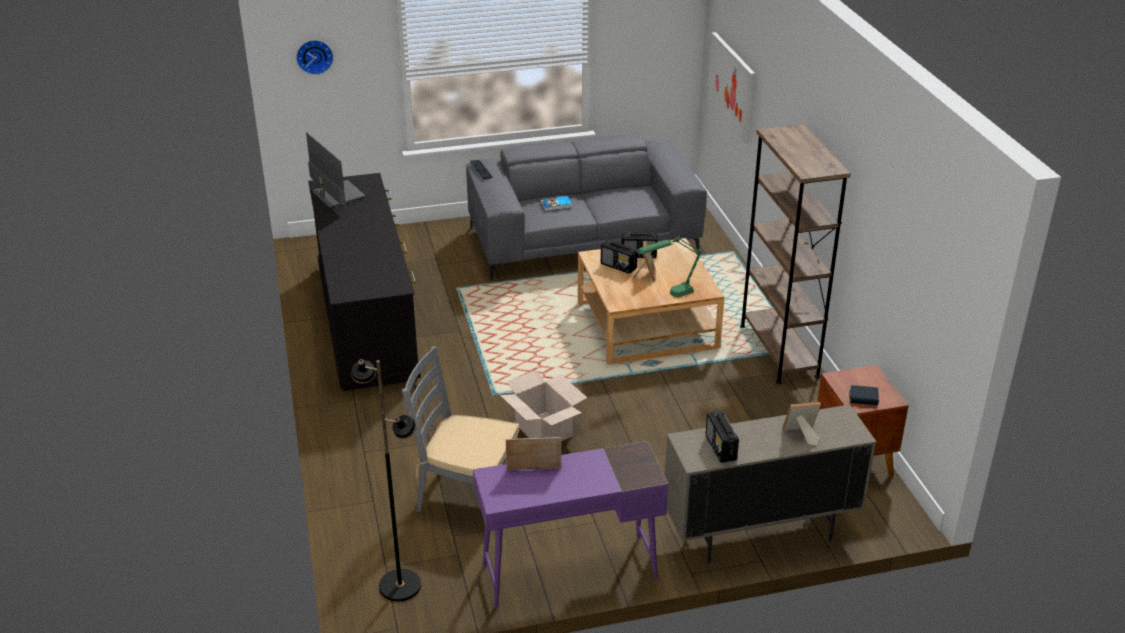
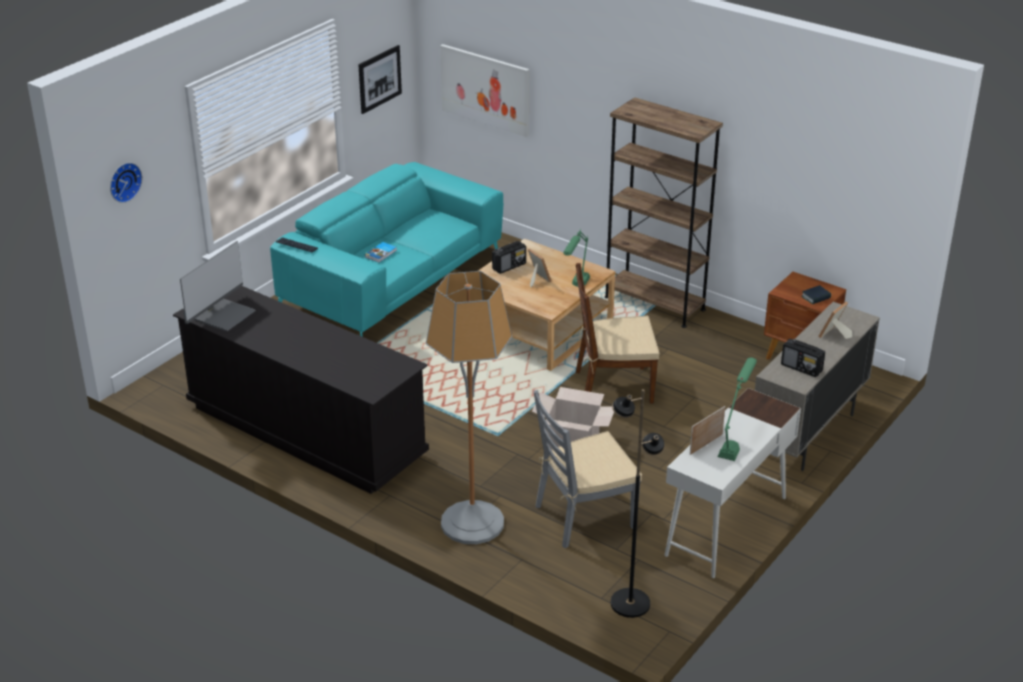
camera: 40 degrees left, 0 degrees up
monitor [306,132,366,208] -> monitor turned 105 degrees clockwise [180,241,256,331]
grey sofa [466,134,707,281] -> turquoise sofa [270,162,503,337]
purple desk [473,441,668,608] -> white desk [664,388,801,578]
radio [601,240,637,274] -> none
none -> picture [358,45,402,114]
none -> floor lamp [426,271,512,544]
none -> brown chair [576,263,660,404]
none -> green table lamp [718,358,757,461]

